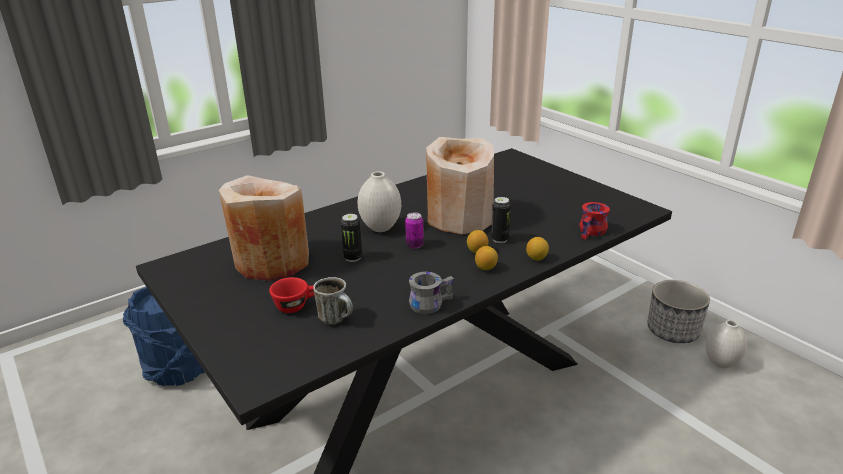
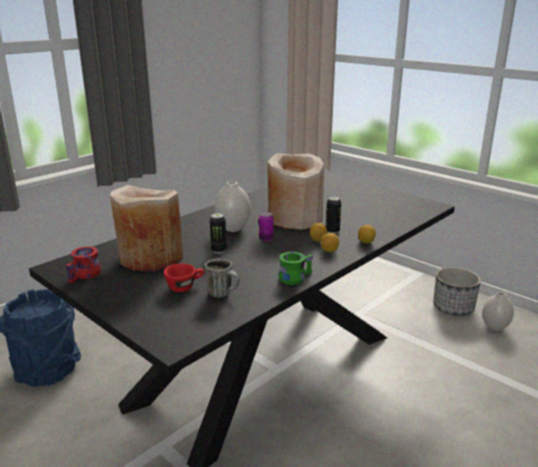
camera: 10 degrees left, 5 degrees down
grey mug [409,272,454,314] -> green mug [278,252,313,285]
red mug [579,202,610,239] -> red mug moved to [65,246,101,283]

